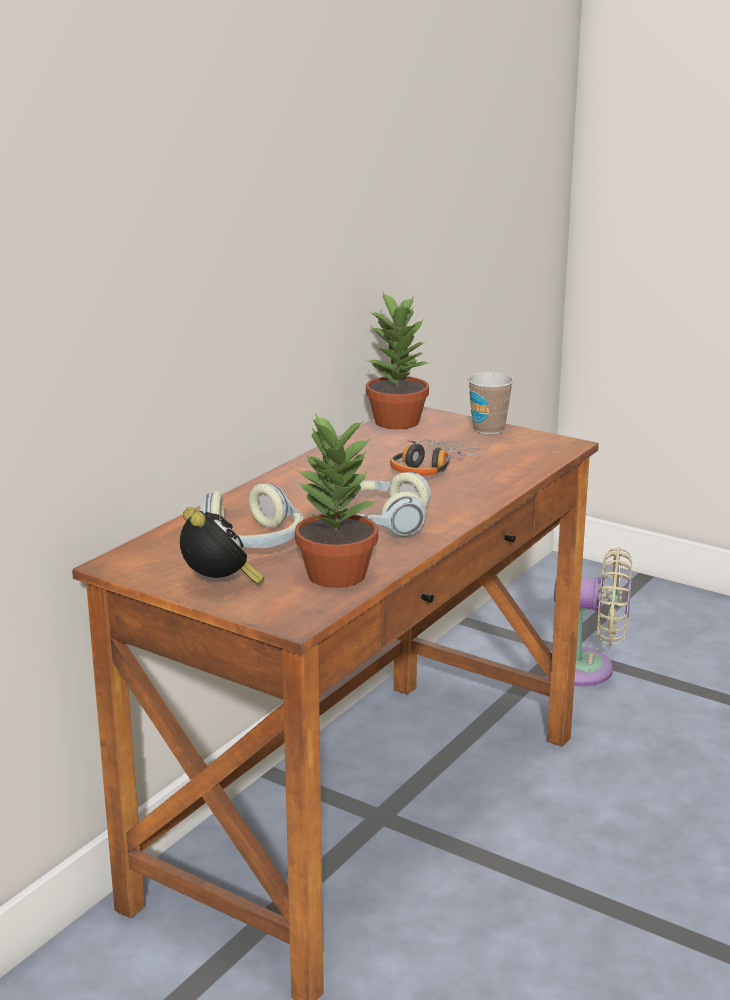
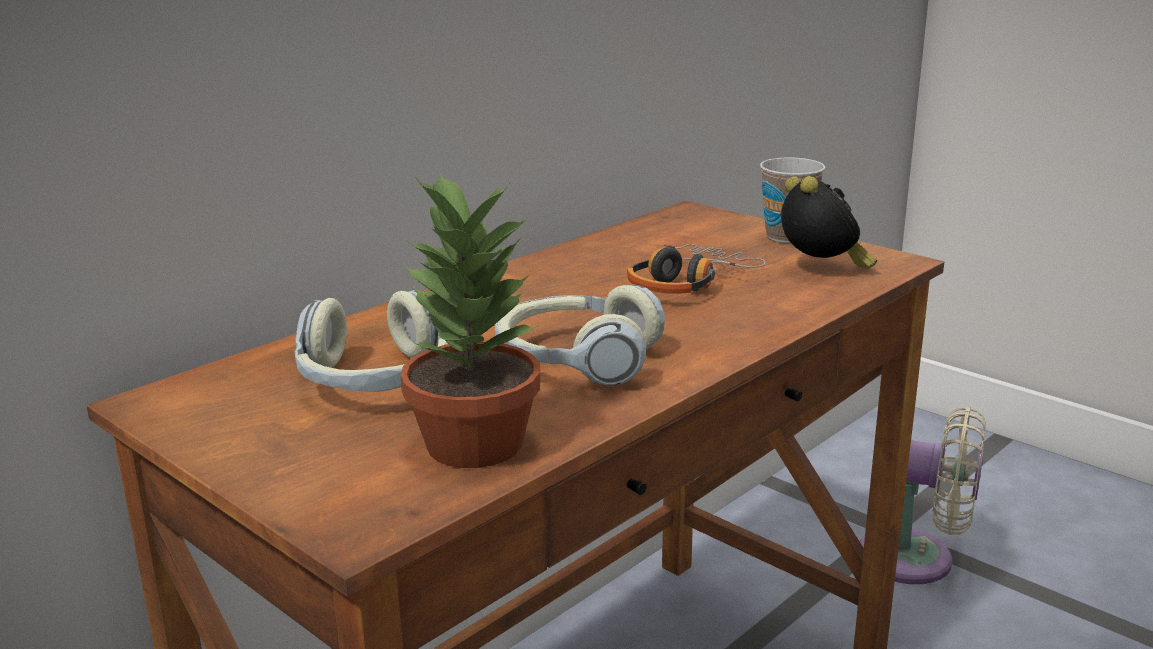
camera: 10 degrees right, 0 degrees up
alarm clock [180,507,264,585] -> alarm clock moved to [781,176,877,269]
potted plant [366,292,431,429] -> none

